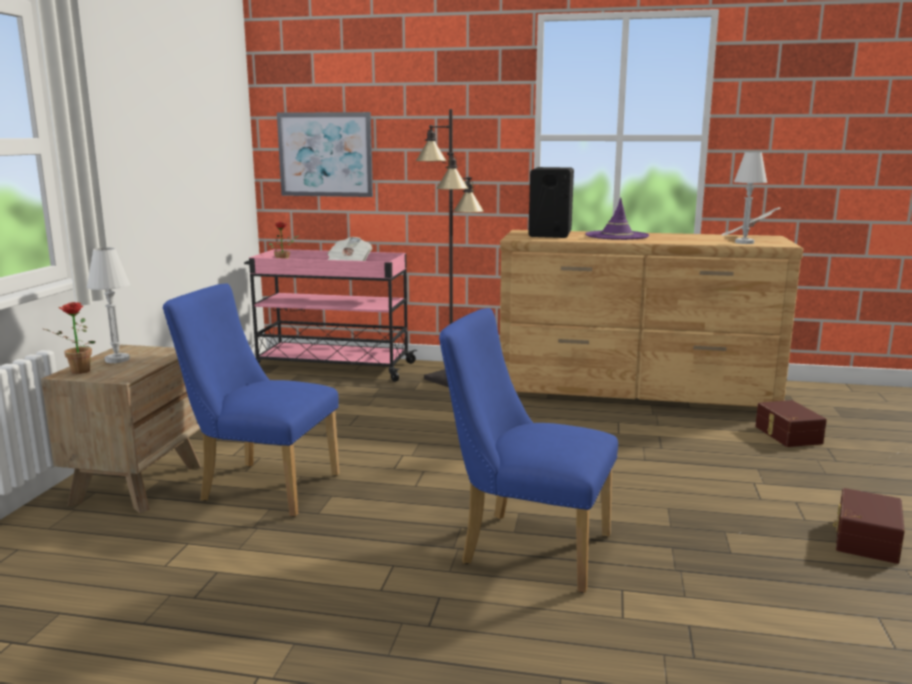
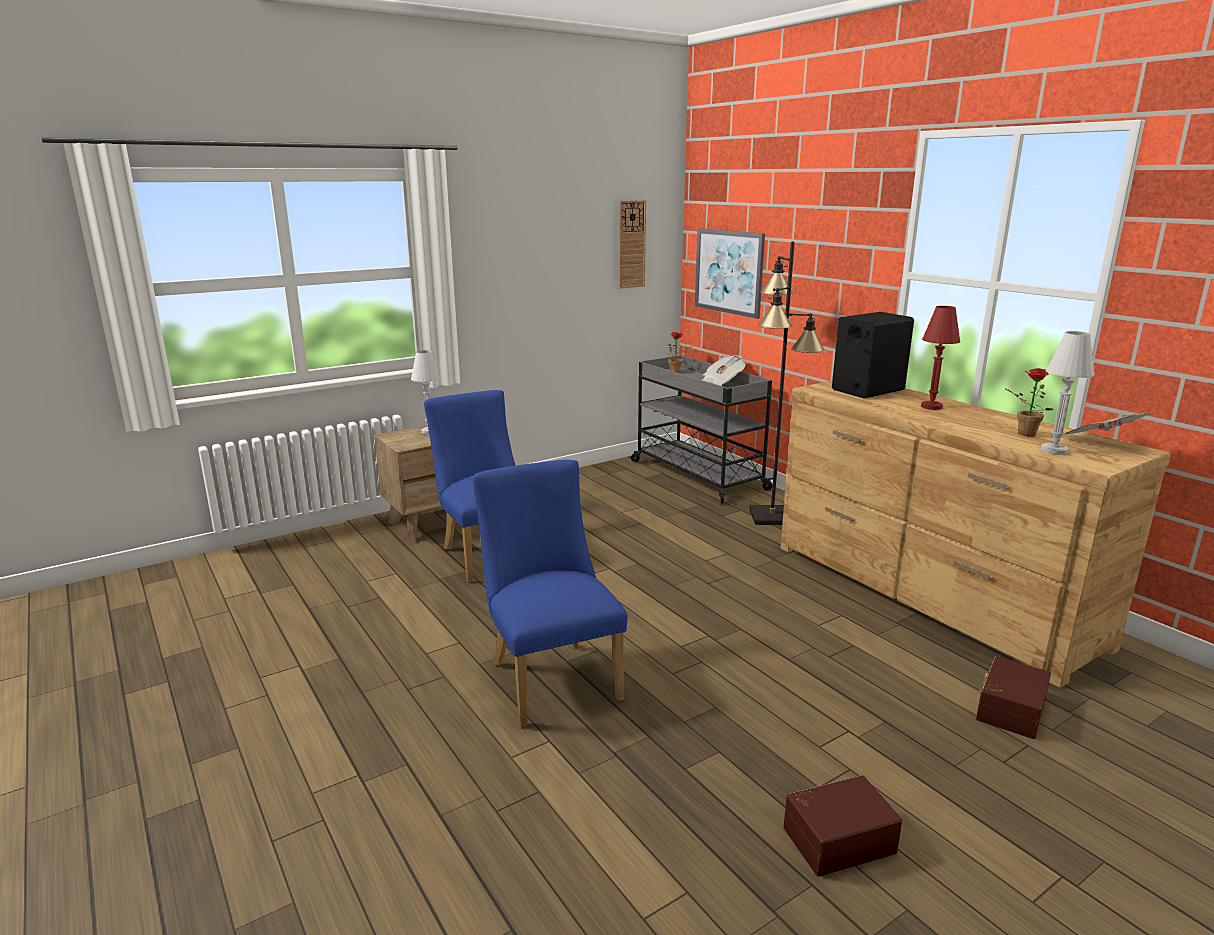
camera: 45 degrees right, 5 degrees up
potted plant [44,302,95,374] -> potted plant moved to [1006,368,1053,436]
pink cart [244,249,417,382] -> grey cart [631,355,773,504]
purple hat [585,198,649,240] -> red table lamp [921,306,960,410]
none -> wall clock [619,200,646,289]

